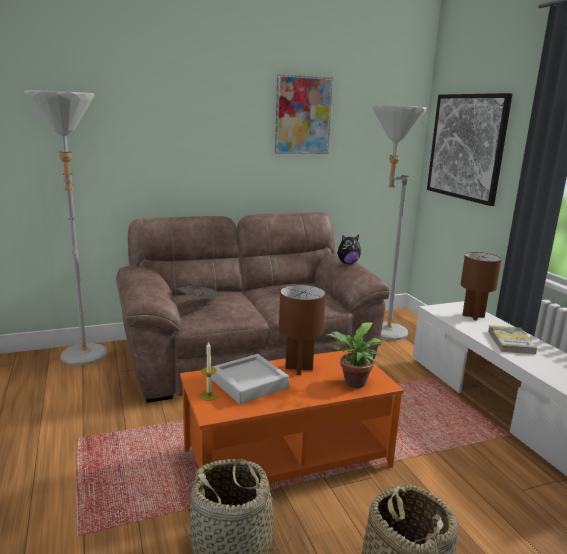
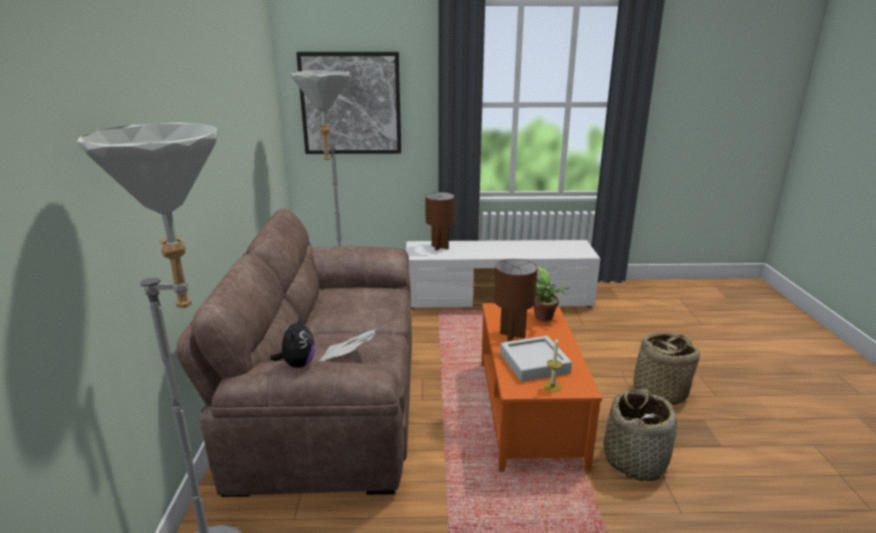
camera: 70 degrees left, 5 degrees up
picture [275,74,333,154] -> none
plush toy [337,235,361,264] -> plush toy moved to [270,315,315,368]
book [488,325,537,354] -> none

